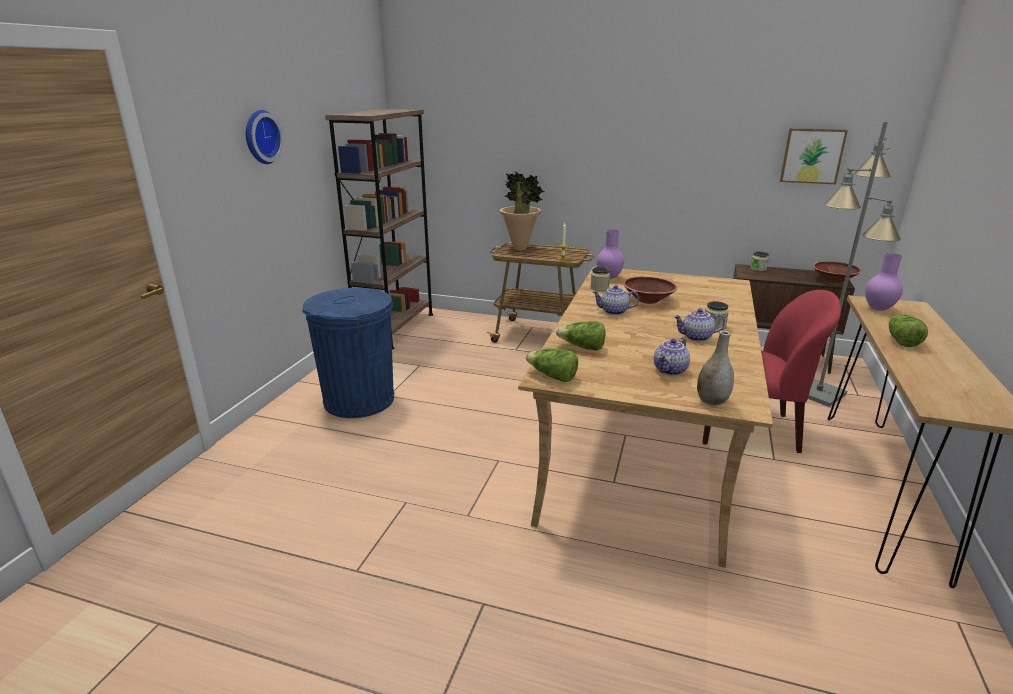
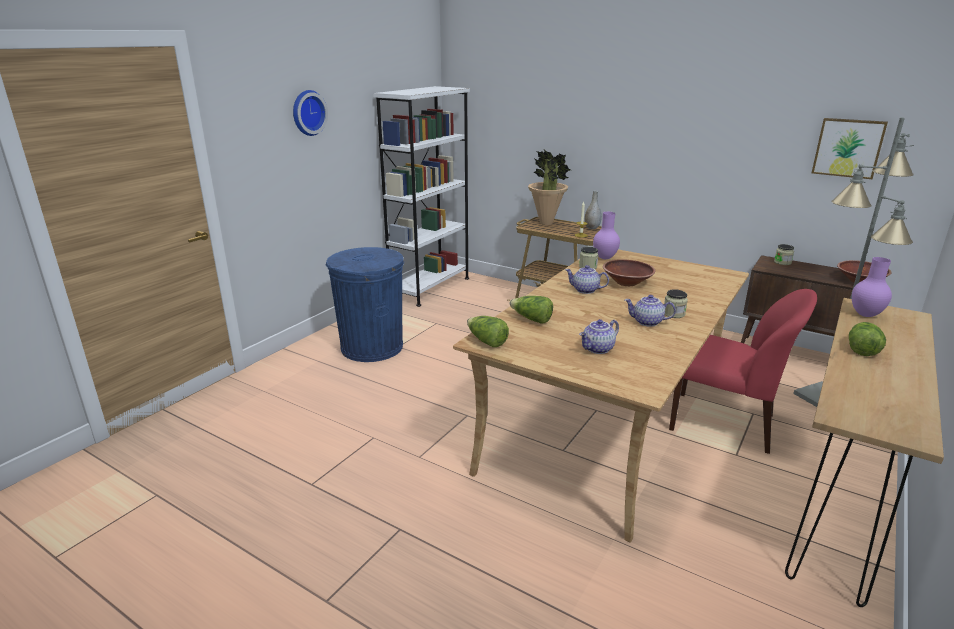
camera: 15 degrees right, 0 degrees up
brown bookcase [325,109,433,350] -> white bookcase [373,86,470,307]
grey vase [697,331,734,406] -> grey vase moved to [585,191,602,229]

